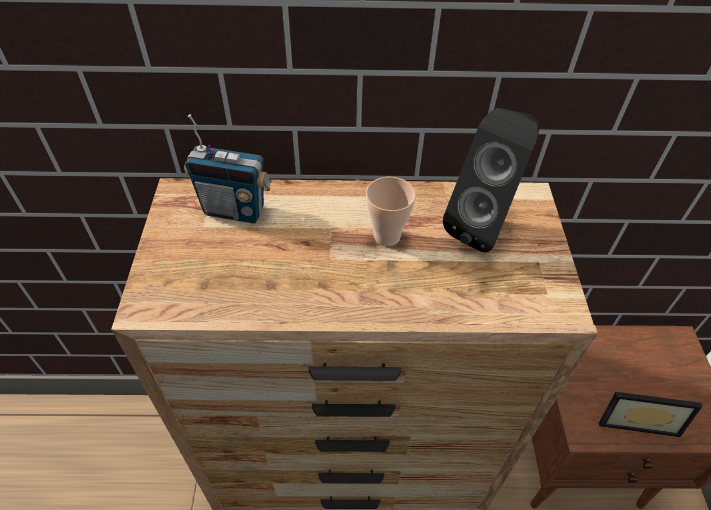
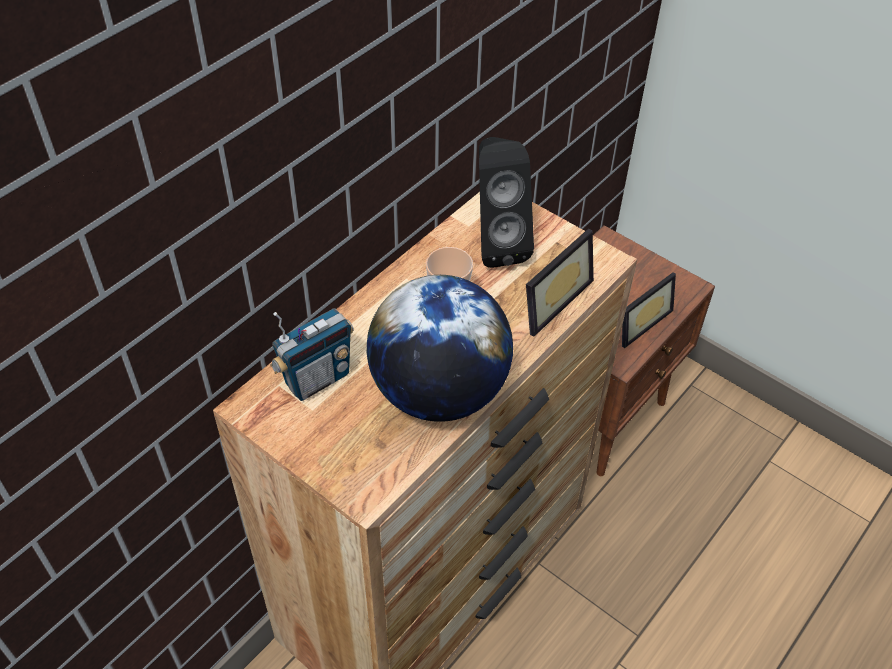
camera: 50 degrees left, 0 degrees up
none -> globe [367,275,513,422]
none -> picture frame [526,229,594,337]

